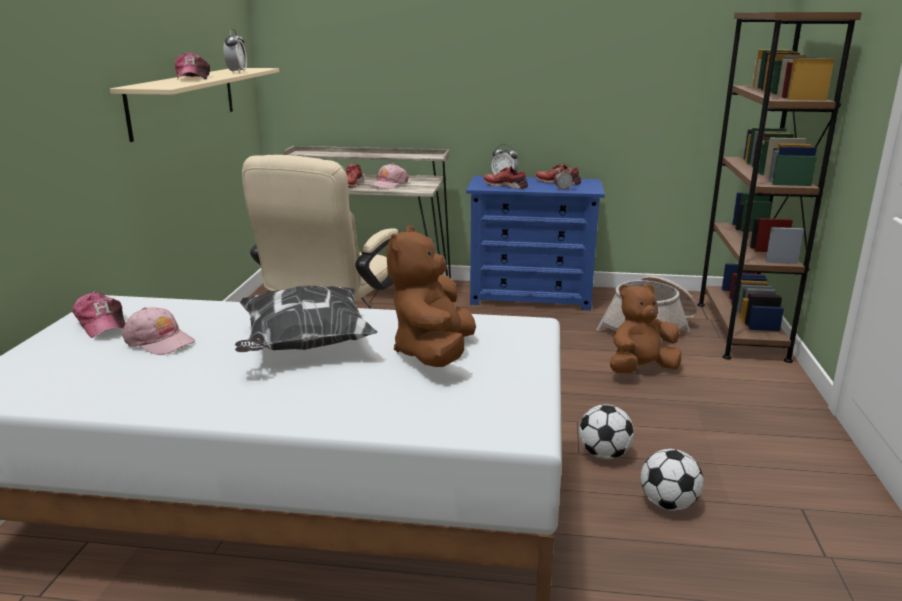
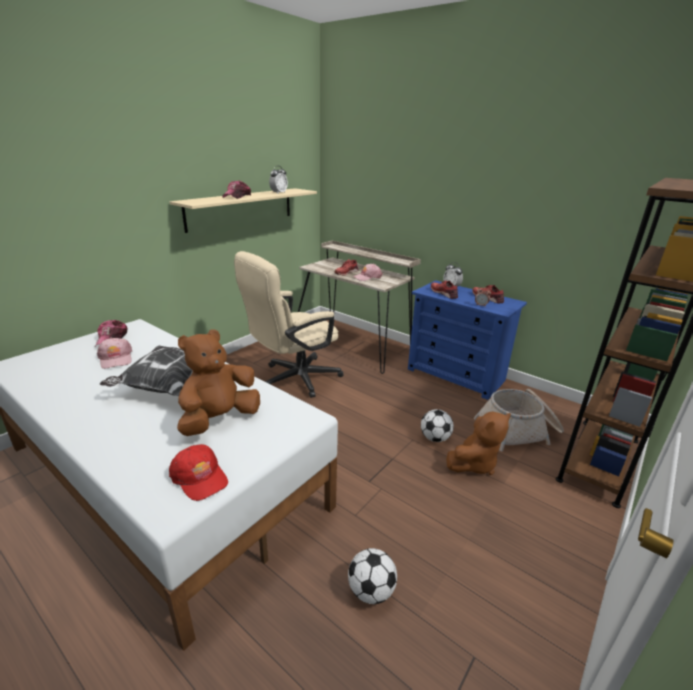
camera: 30 degrees right, 5 degrees up
football [579,404,634,459] -> football moved to [421,409,454,442]
brown plush toy [610,283,681,373] -> brown plush toy turned 135 degrees clockwise [446,411,511,475]
none -> red cap [169,444,228,501]

